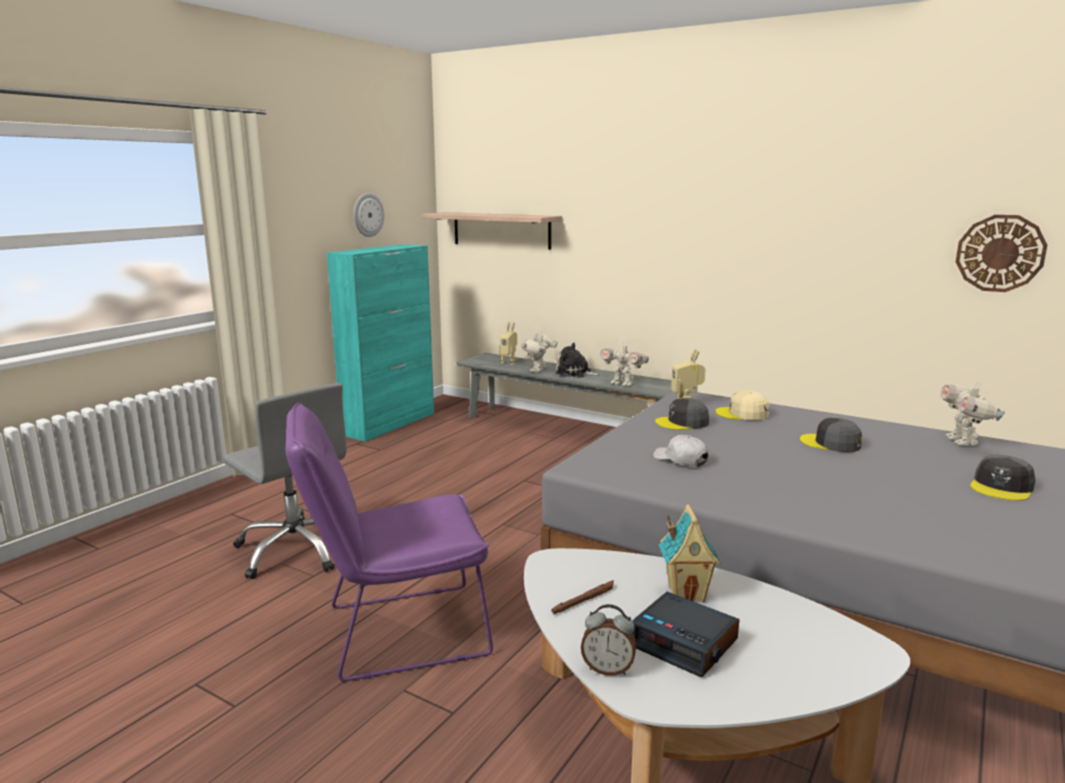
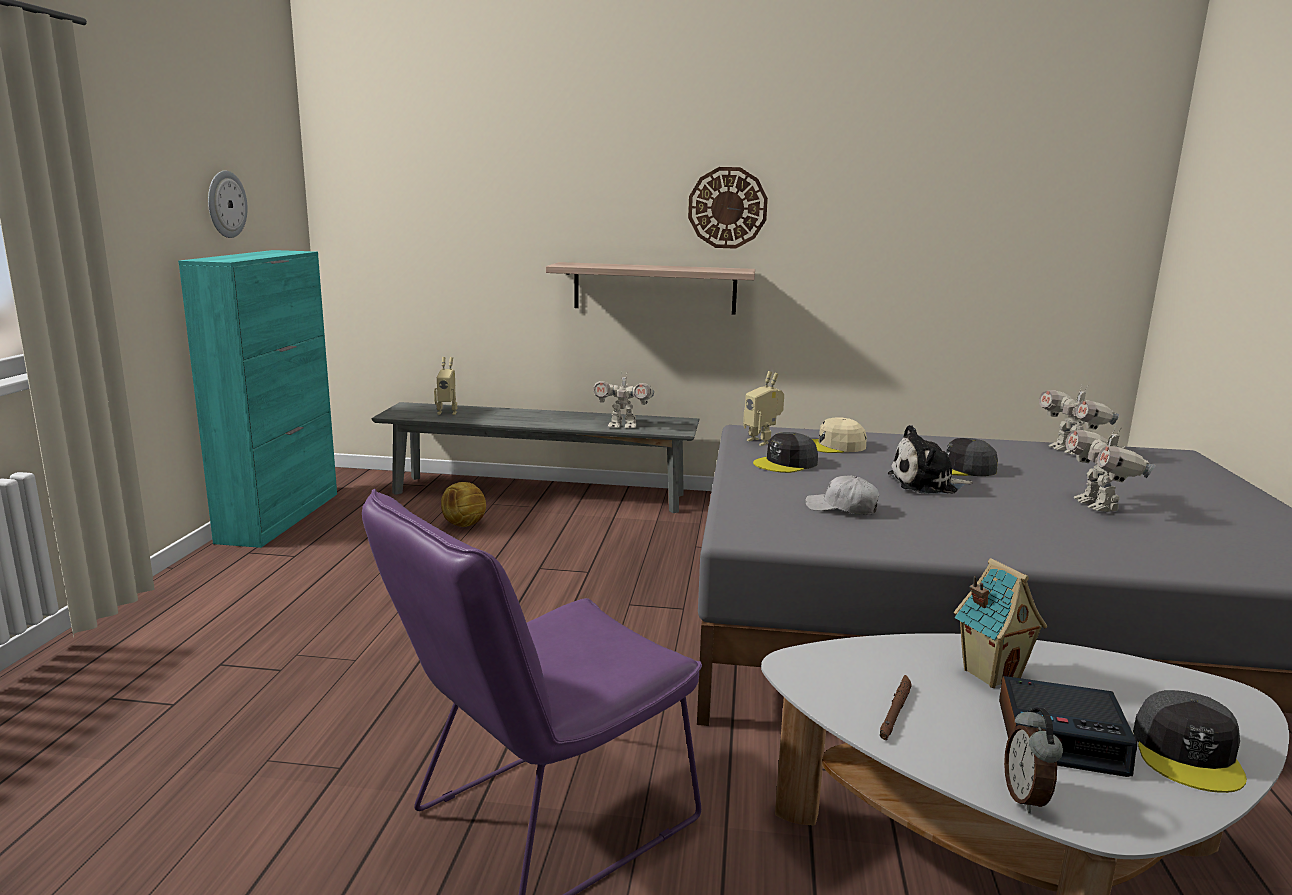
camera: 25 degrees left, 0 degrees up
grey office chair [223,383,347,579] -> none
shelf [422,212,562,250] -> shelf moved to [546,262,755,315]
toy robot [521,332,558,372] -> toy robot moved to [1065,426,1156,512]
plush toy [555,343,602,378] -> plush toy moved to [888,425,973,494]
alarm clock [581,604,636,676] -> alarm clock turned 105 degrees clockwise [1004,708,1063,813]
wall clock [956,215,1047,292] -> wall clock moved to [688,167,768,249]
grey cap [970,454,1036,501] -> grey cap moved to [1133,690,1247,793]
none -> football [441,482,486,527]

